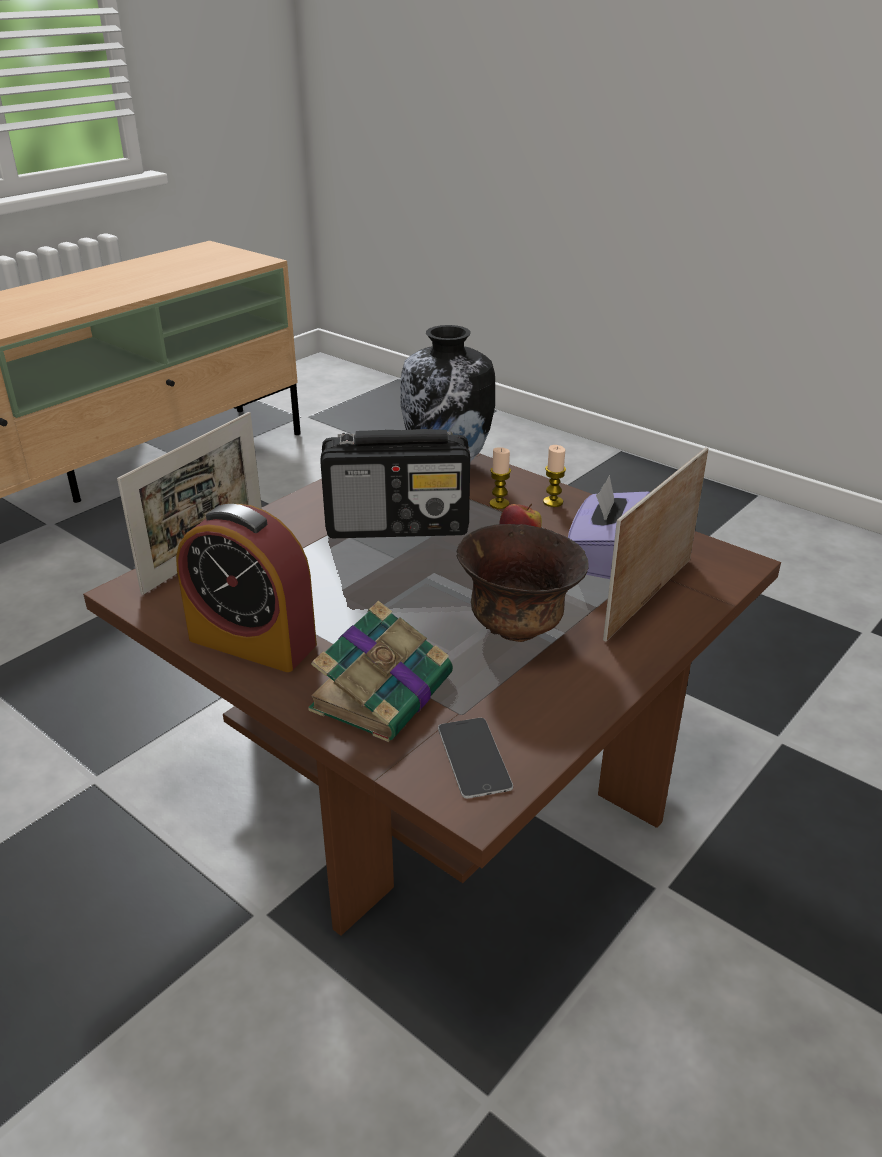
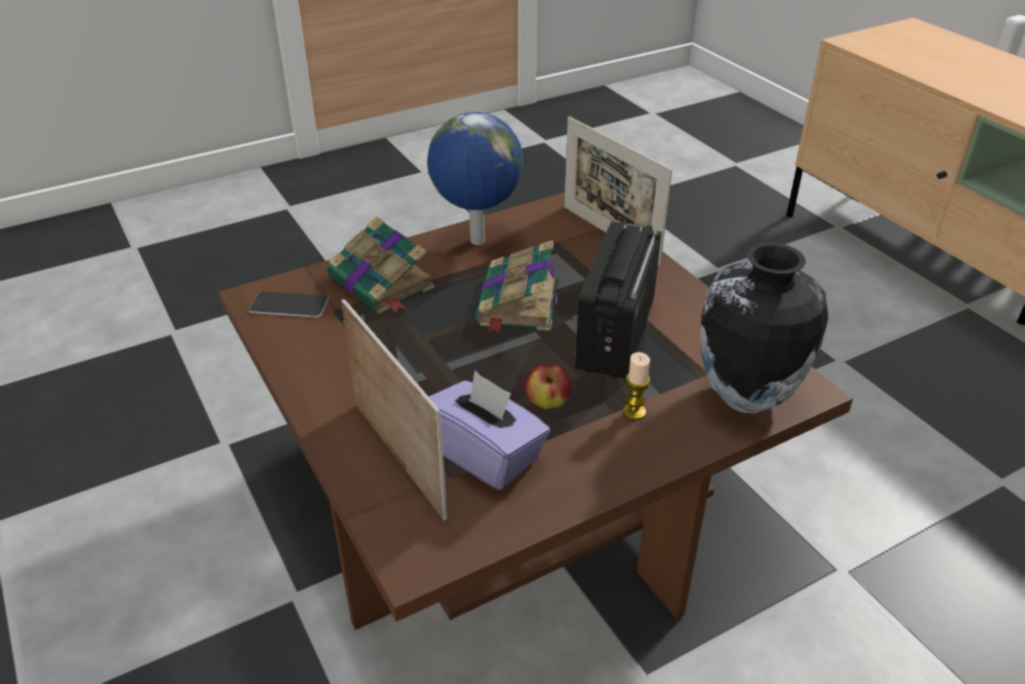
camera: 110 degrees right, 5 degrees up
alarm clock [176,504,317,672] -> globe [427,112,523,245]
brown bowl [457,524,589,642] -> none
candle [543,445,566,507] -> none
none -> book [475,240,559,334]

